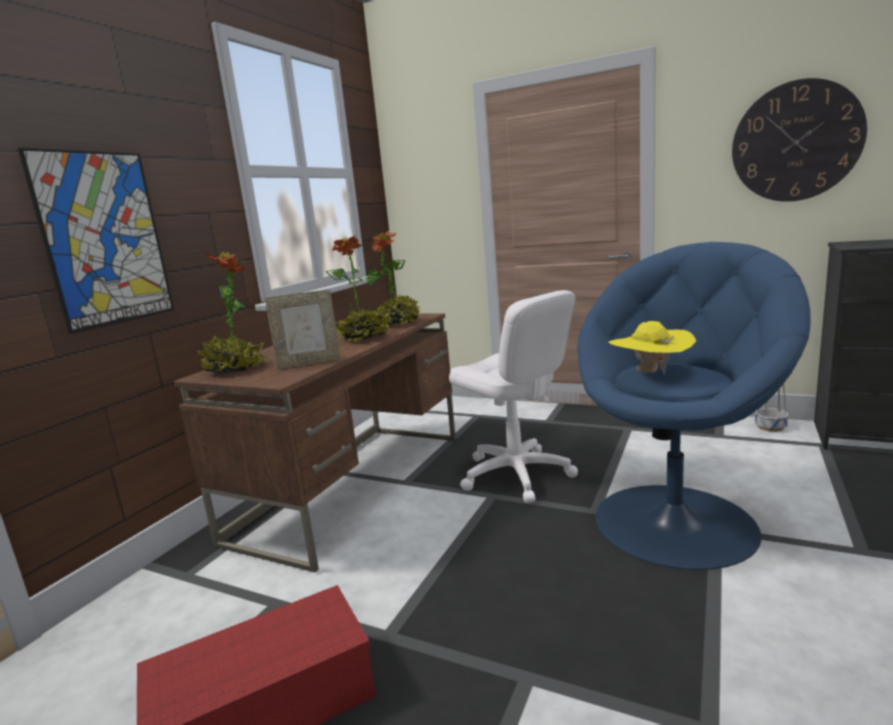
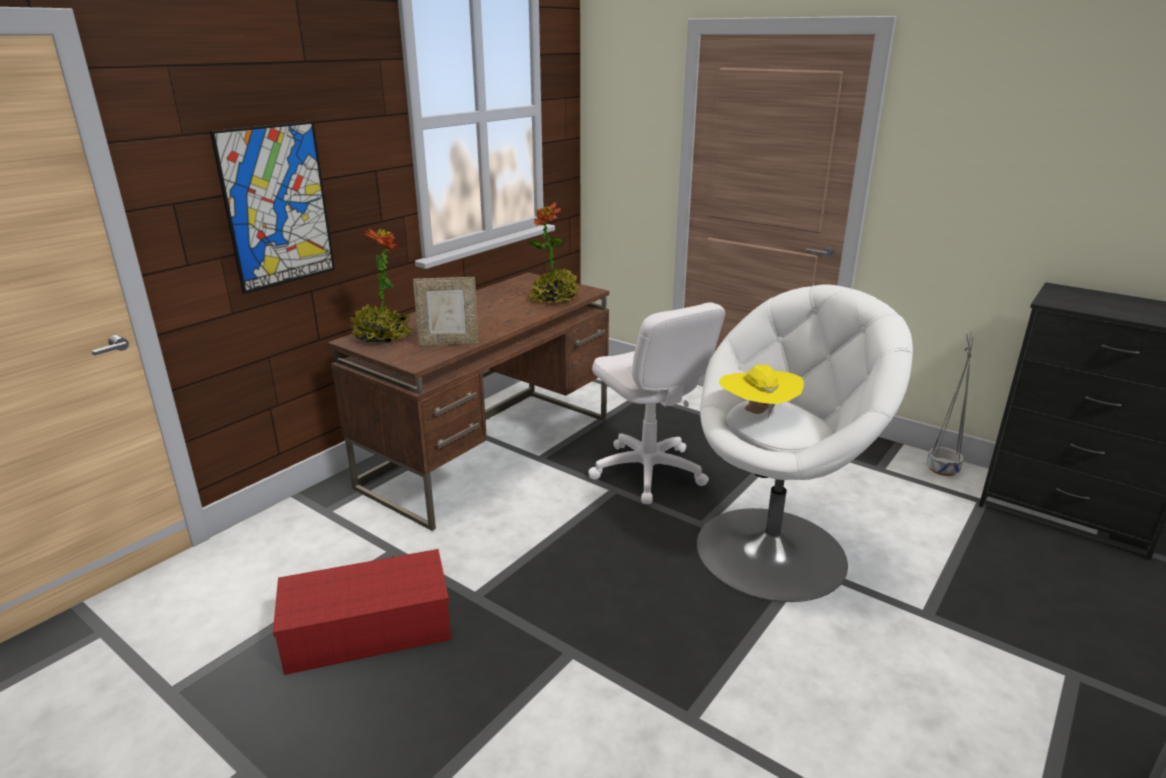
camera: 10 degrees right, 10 degrees up
potted plant [325,236,392,341] -> none
blue armchair [577,242,811,570] -> white armchair [697,284,913,602]
wall clock [732,78,867,201] -> none

